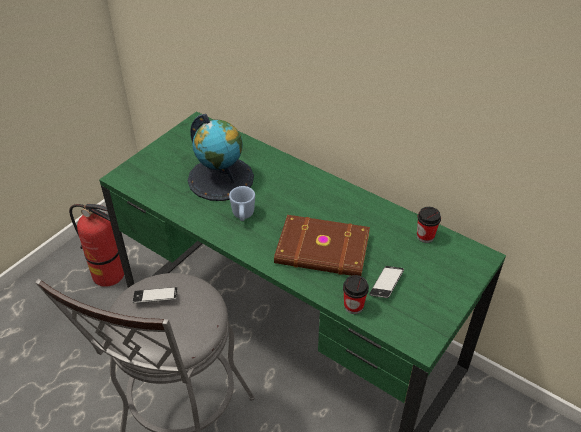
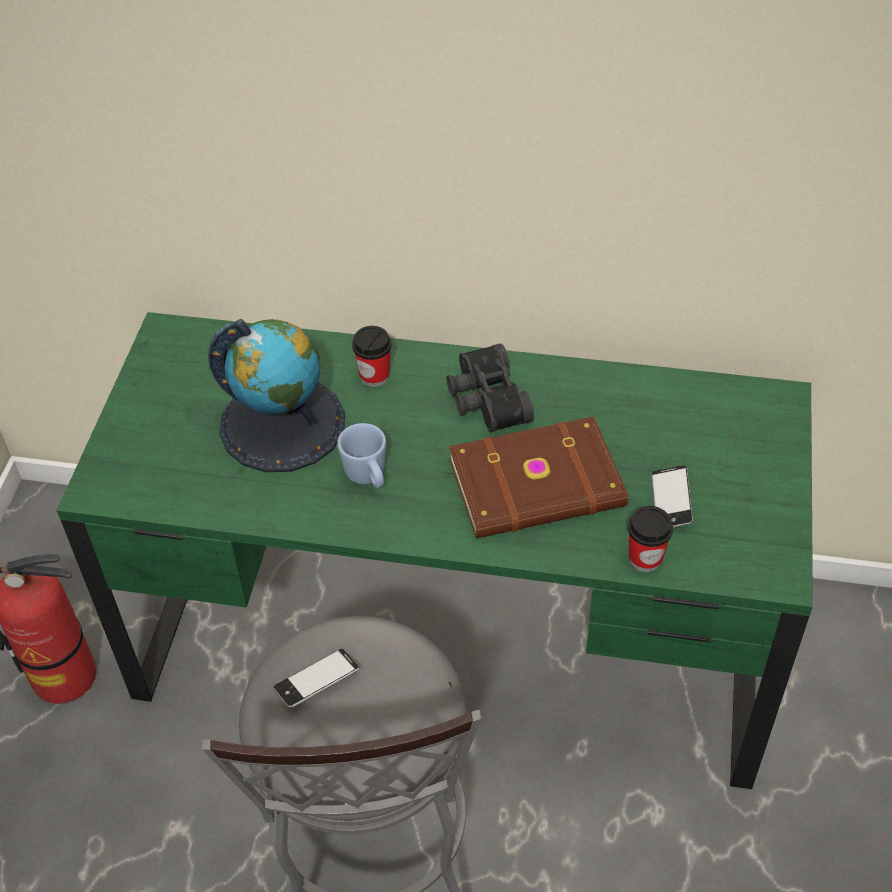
camera: 25 degrees left, 5 degrees up
cup [417,207,441,243] -> cup moved to [352,326,392,387]
none -> black binoculars [446,343,534,432]

